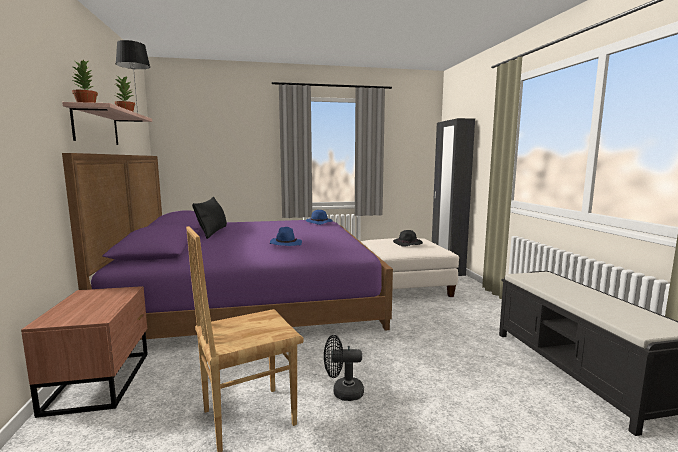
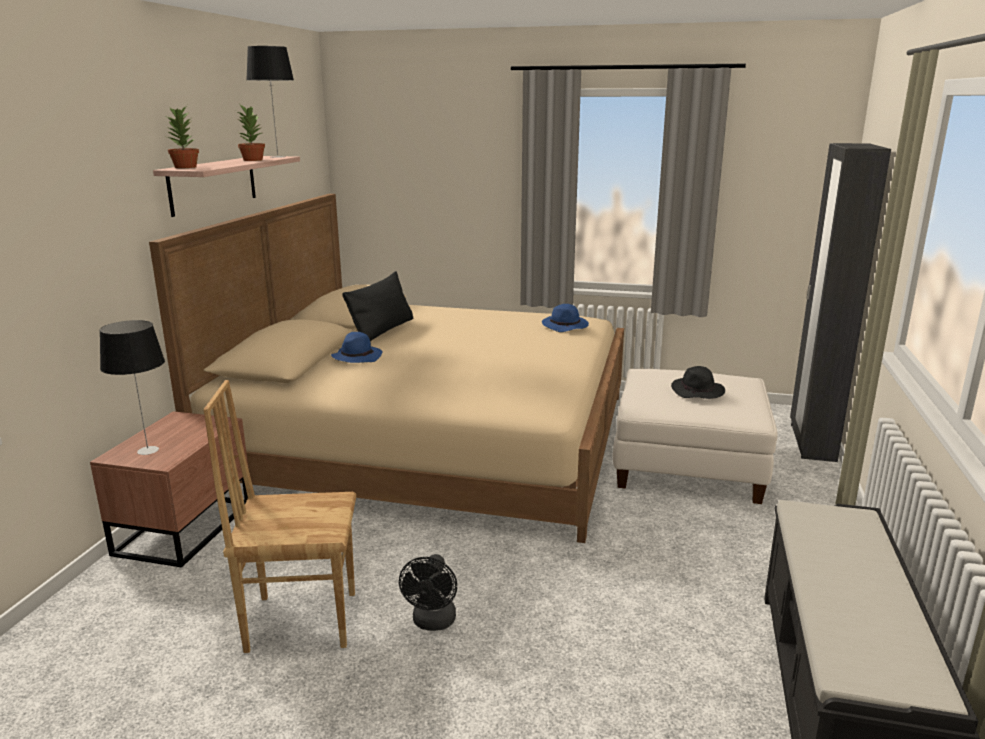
camera: 25 degrees right, 10 degrees up
purple bed [62,153,393,340] -> beige bed [149,194,624,543]
blue hat [270,227,302,246] -> blue hat moved to [331,332,383,363]
black fan [324,335,364,401] -> black fan turned 105 degrees counterclockwise [399,554,457,631]
none -> table lamp [100,320,165,455]

